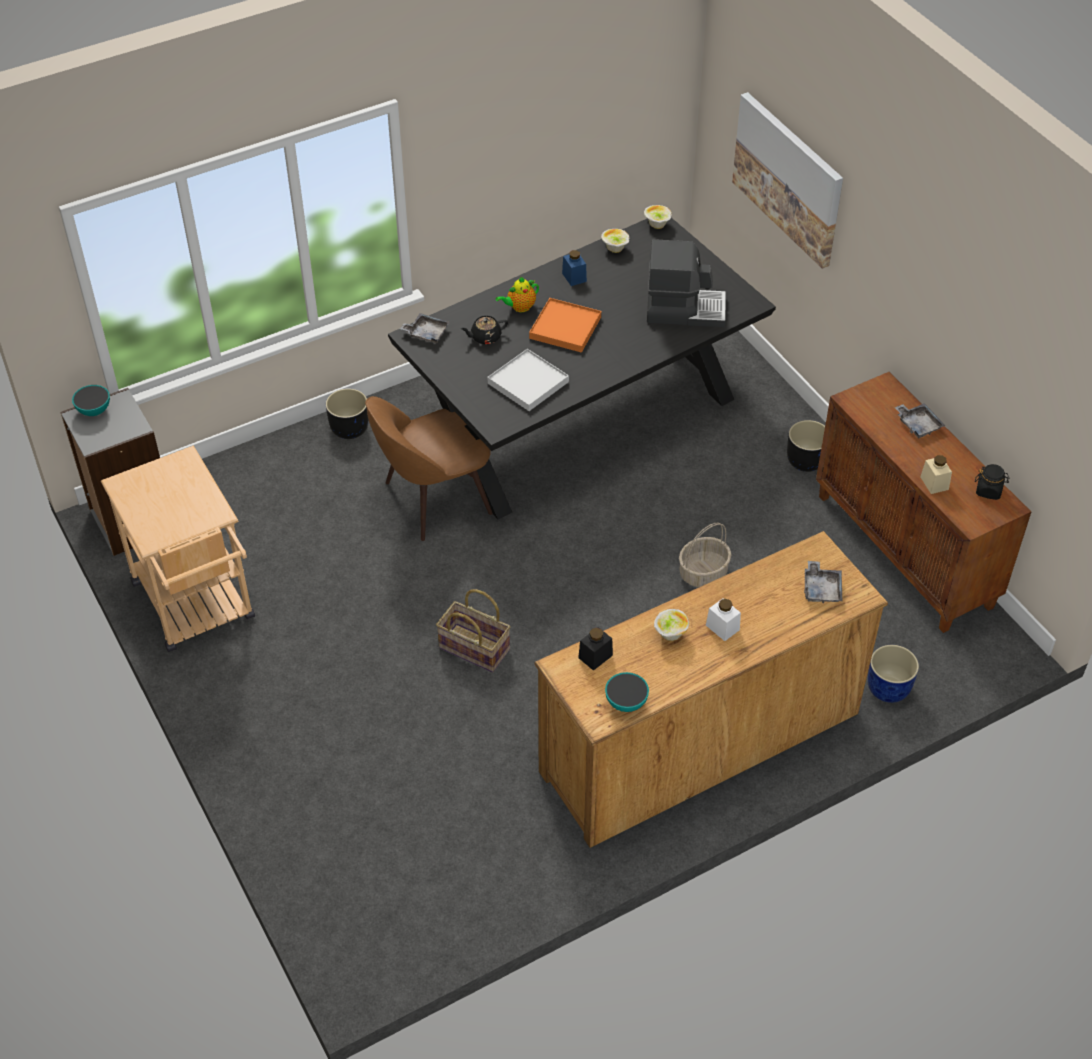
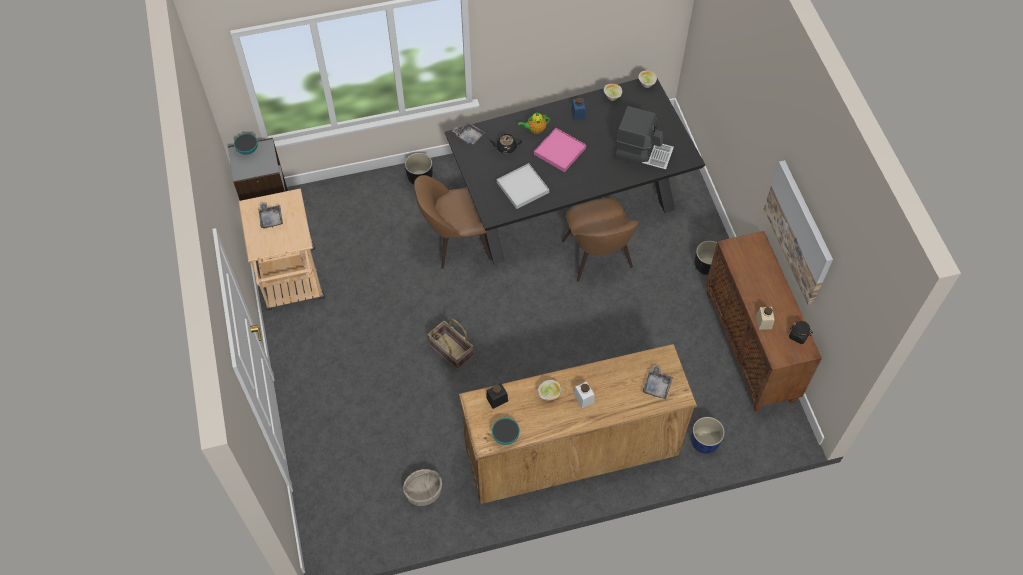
camera: 15 degrees right, 10 degrees up
orange tray [529,298,601,353] -> pink tray [534,128,586,172]
basket [679,522,732,587] -> basket moved to [403,469,442,506]
picture [732,92,843,269] -> picture moved to [764,160,833,305]
grey tray [894,403,945,438] -> grey tray moved to [258,203,283,229]
none -> brown chair [562,198,639,282]

